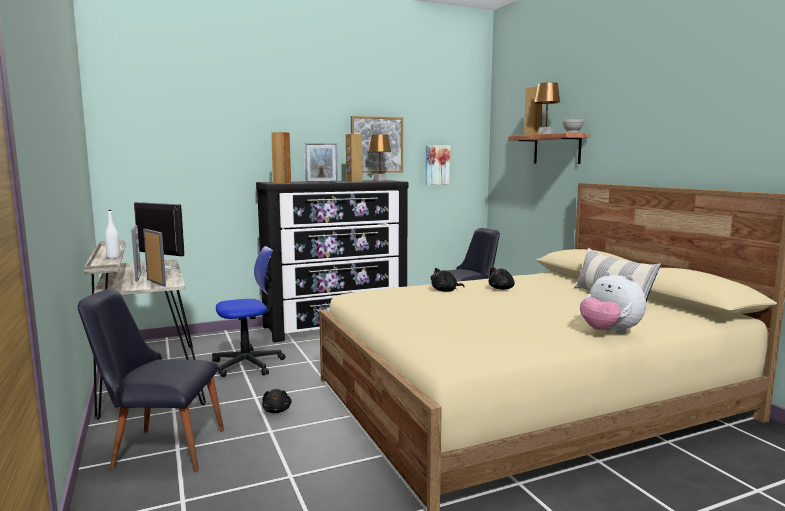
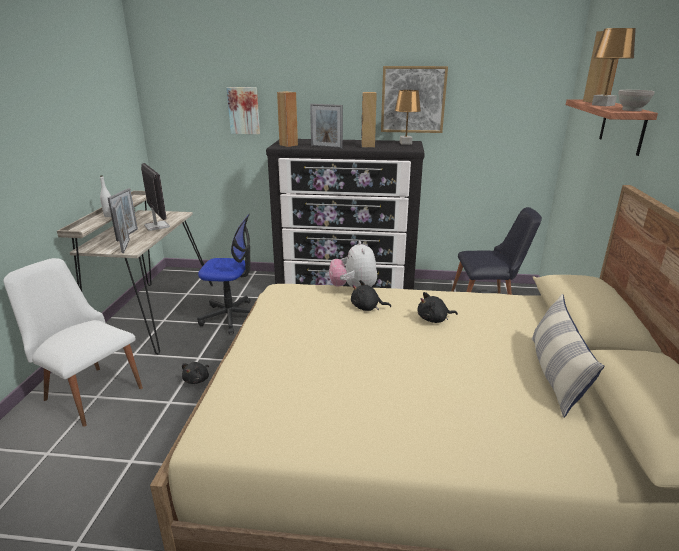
camera: 30 degrees right, 15 degrees up
black chair [78,289,224,472] -> white chair [3,258,143,427]
picture [425,145,450,185] -> picture moved to [227,87,260,134]
plush toy [580,271,646,334] -> plush toy moved to [329,241,377,287]

